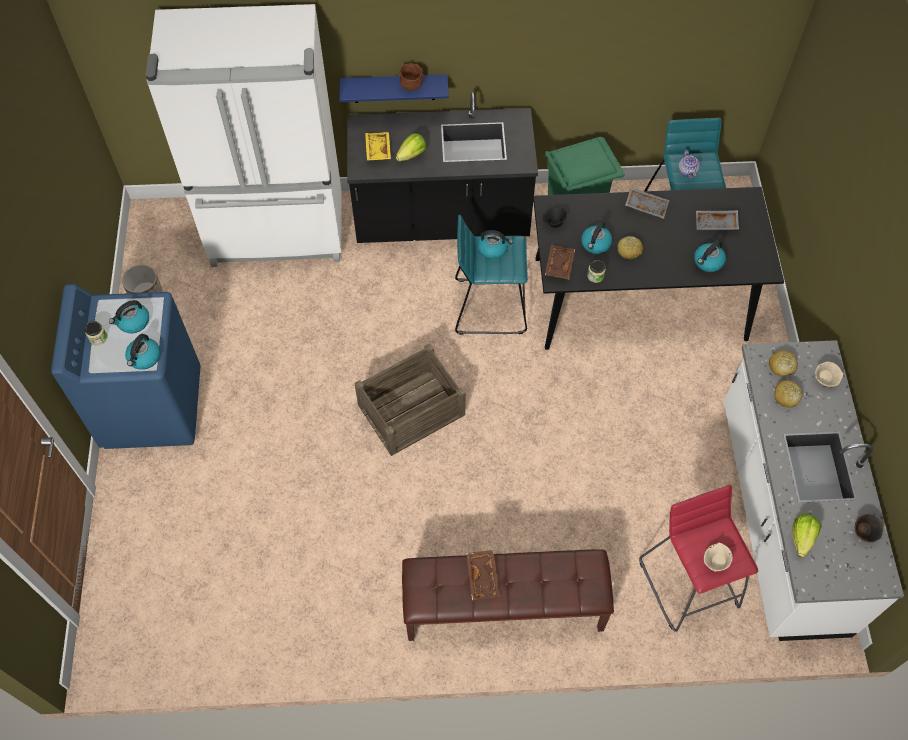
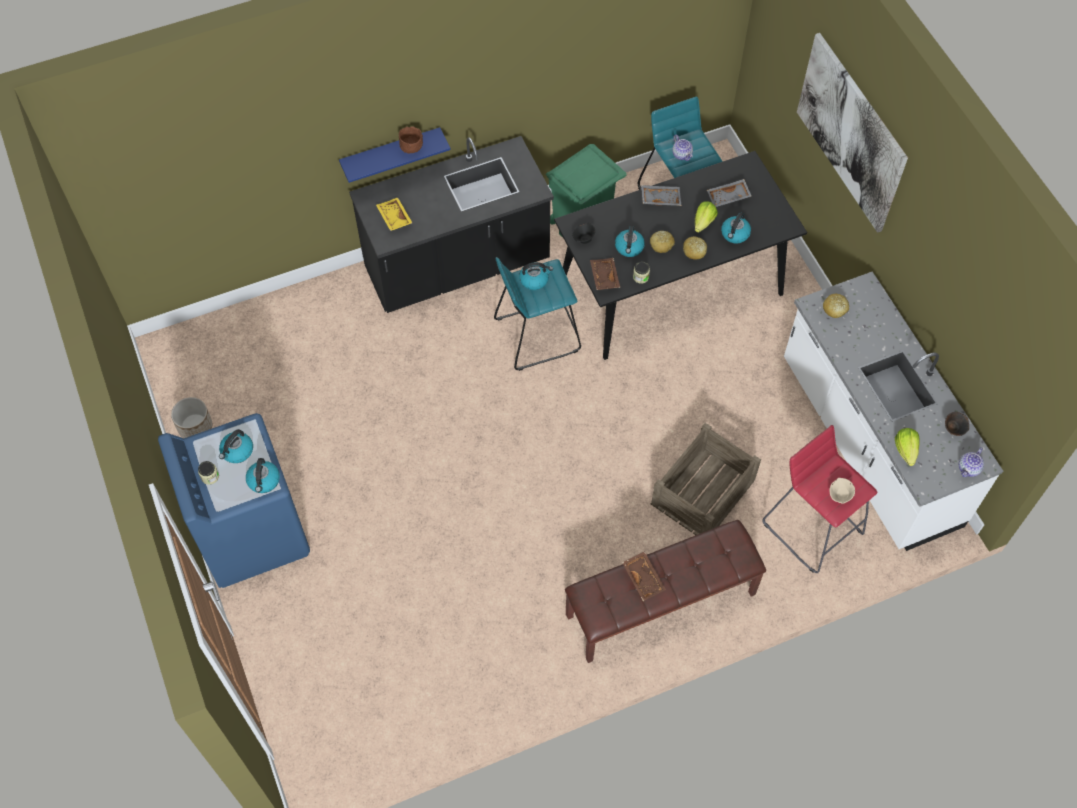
camera: 20 degrees left, 0 degrees up
white fridge [146,4,341,267] -> none
crate [354,343,466,456] -> crate moved to [651,423,761,535]
lettuce [396,133,426,161] -> lettuce moved to [695,202,718,233]
bread [774,380,803,408] -> bread moved to [683,236,707,259]
beige bowl [815,362,843,387] -> none
none -> picture [797,33,908,233]
none -> teapot [959,447,984,477]

